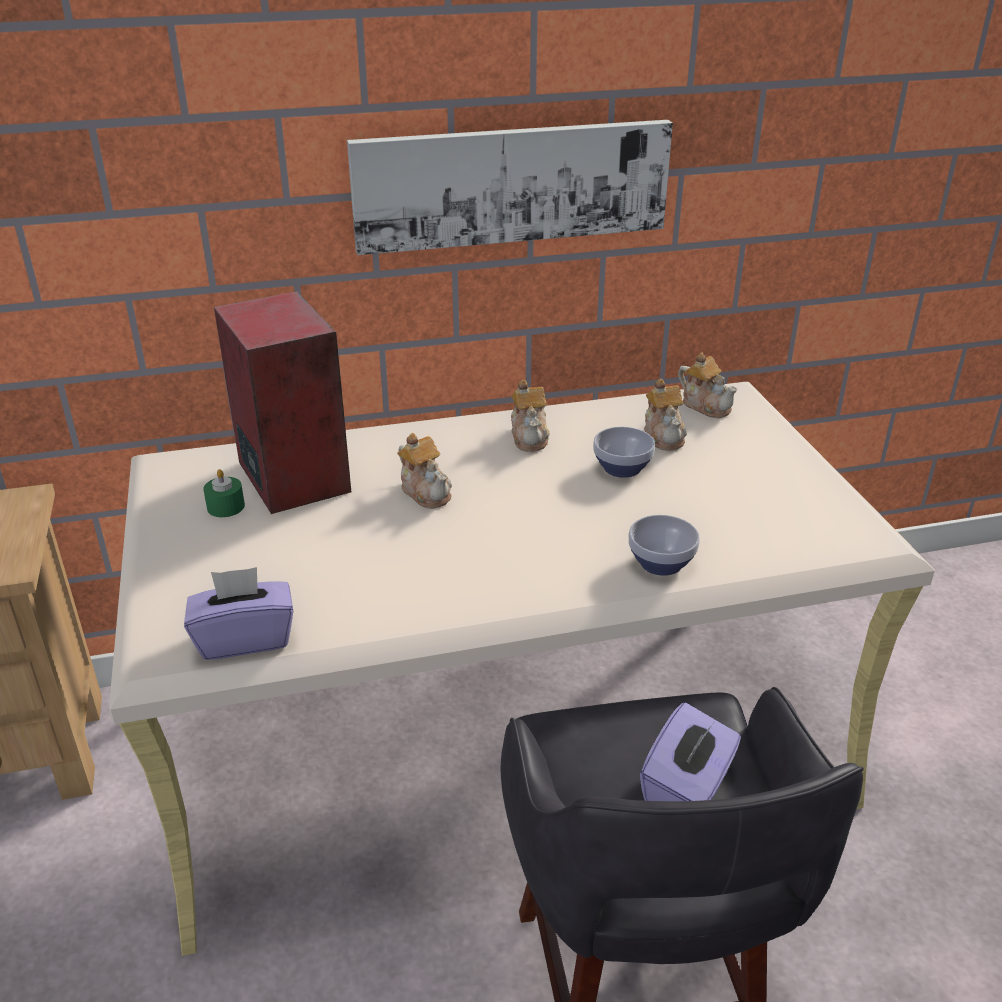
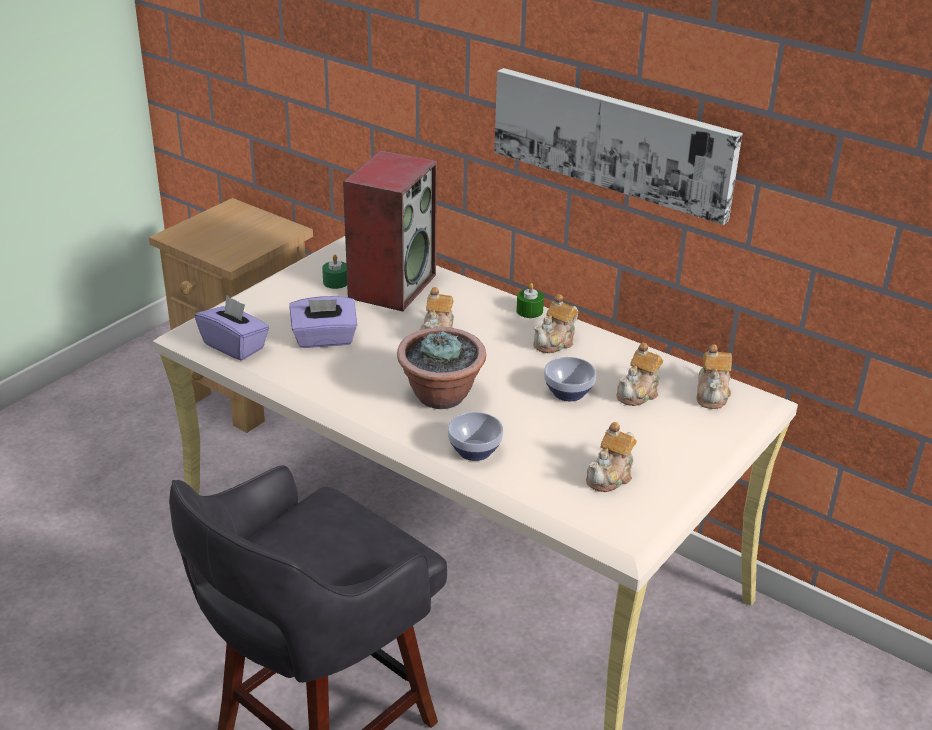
camera: 50 degrees right, 0 degrees up
purple tissue box [640,702,741,801] -> purple tissue box moved to [289,296,357,348]
none -> potted plant [397,327,486,409]
none -> green candle [516,283,544,318]
none -> teapot [586,422,637,492]

